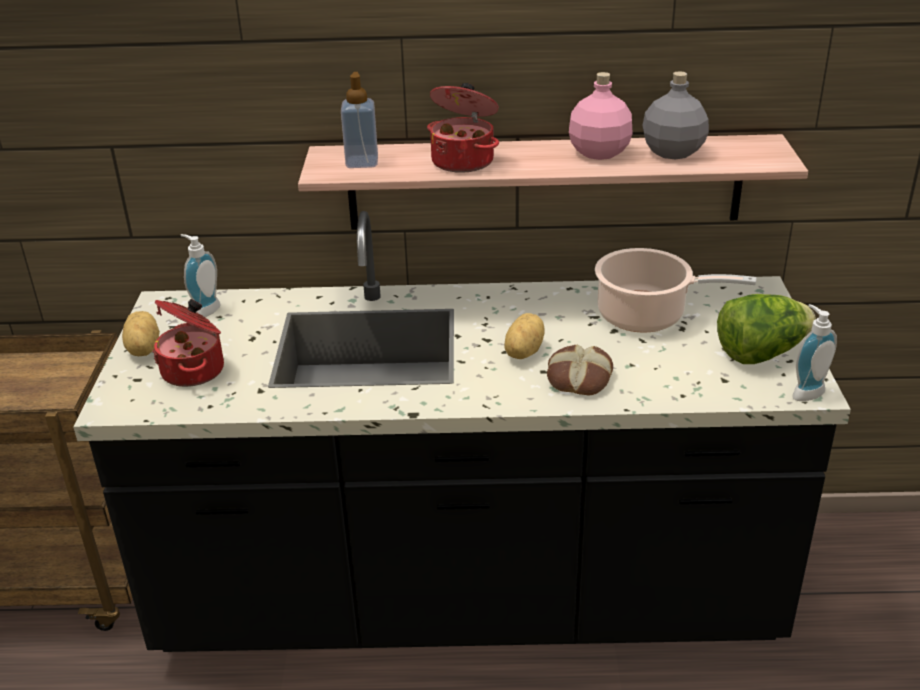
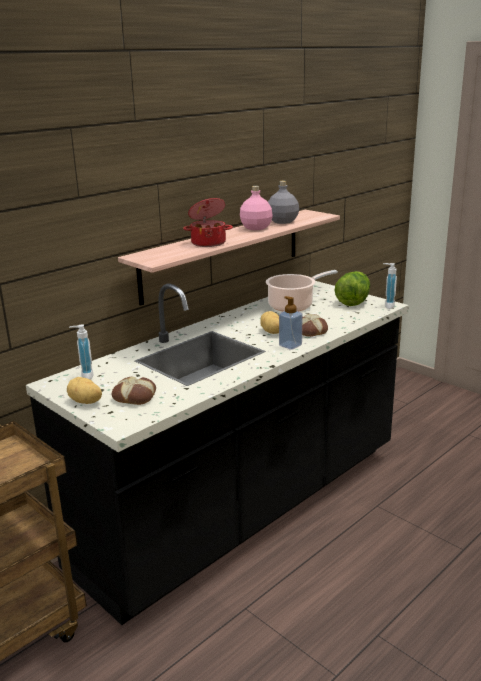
camera: 45 degrees left, 10 degrees down
cooking pot [152,299,224,387] -> bread [112,377,156,405]
soap dispenser [341,72,378,168] -> soap dispenser moved to [279,296,303,350]

